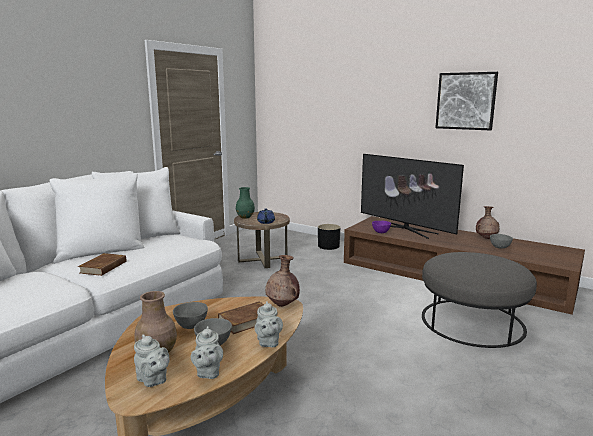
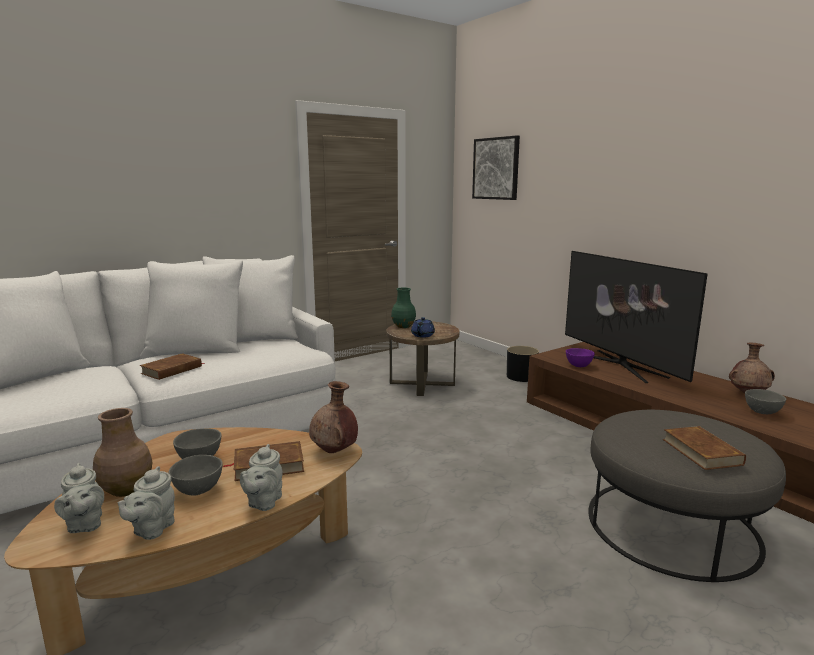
camera: 20 degrees right, 0 degrees up
picture [435,72,498,130] -> picture moved to [472,135,520,200]
none -> brown book [663,426,746,470]

